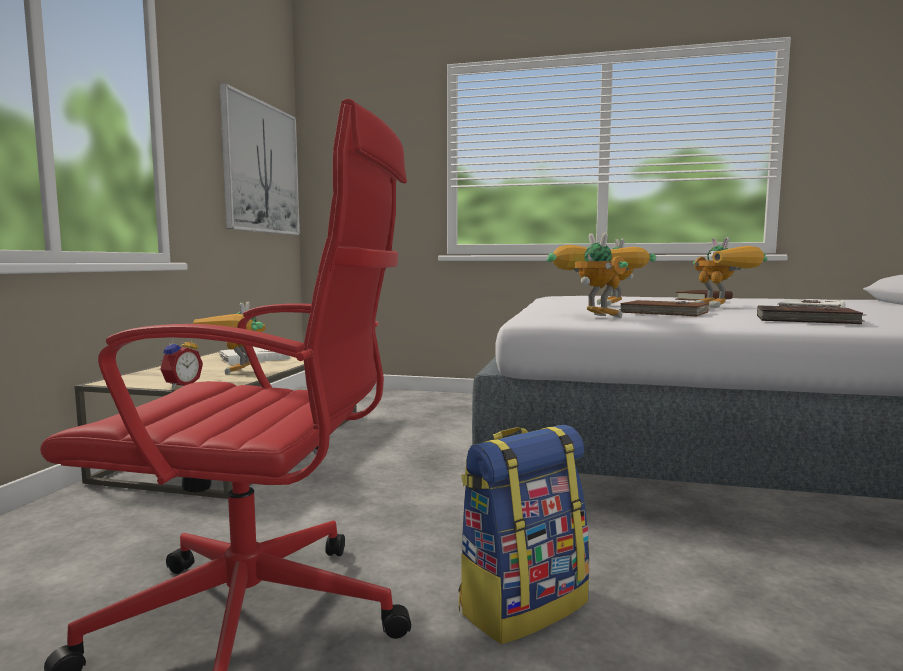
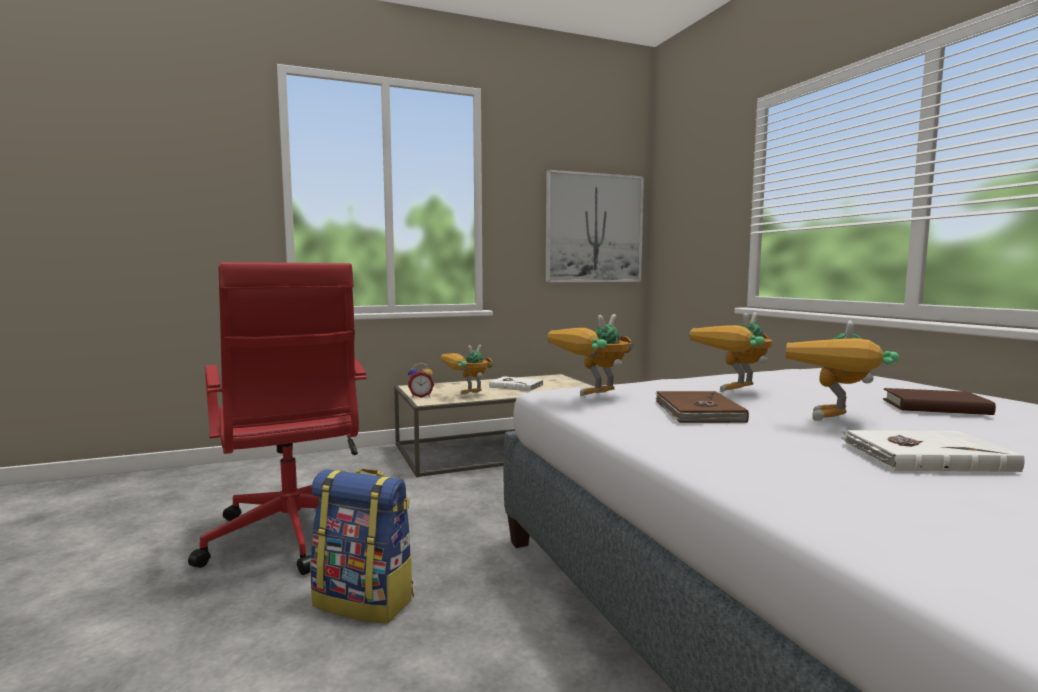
camera: 55 degrees right, 0 degrees up
toy robot [547,232,628,318] -> toy robot turned 150 degrees counterclockwise [547,314,633,396]
brown book [757,306,863,324] -> none

